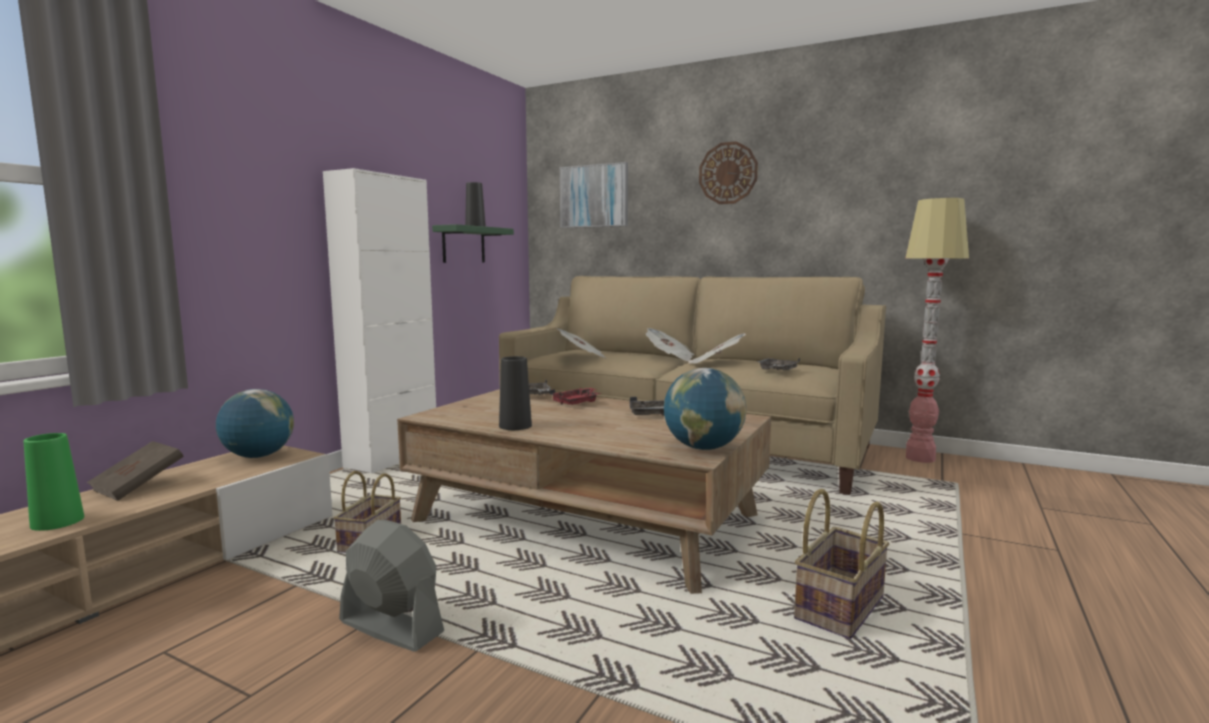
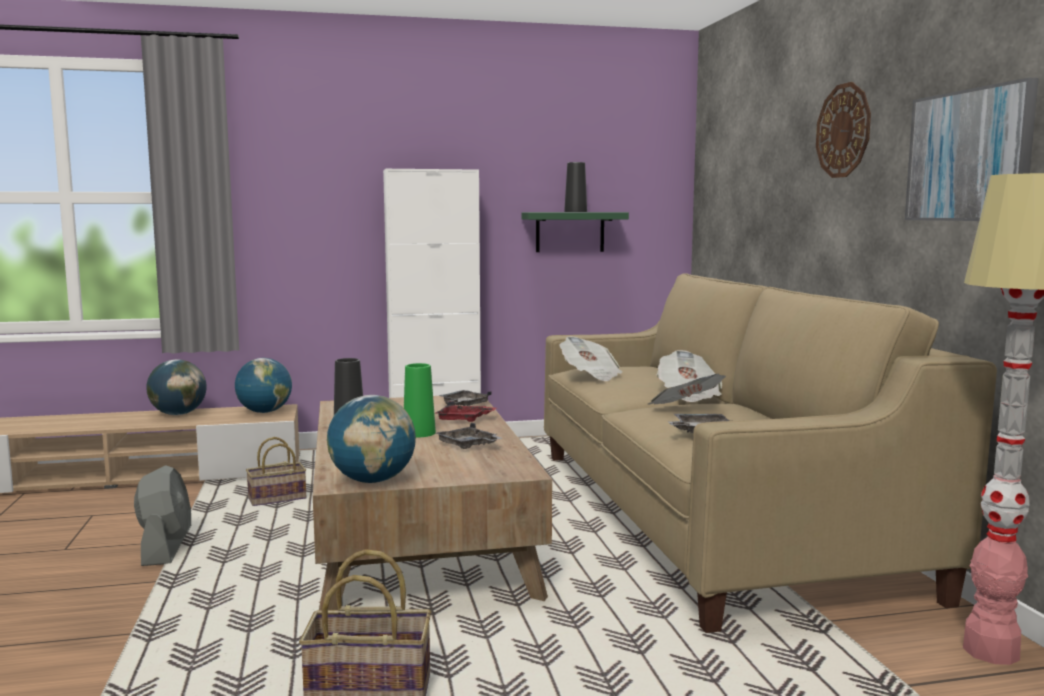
camera: 50 degrees right, 0 degrees up
green vase [24,433,84,531] -> green vase moved to [404,363,436,437]
brown book [87,441,184,501] -> globe [146,359,207,415]
picture [560,162,628,228] -> picture moved to [905,78,1039,221]

